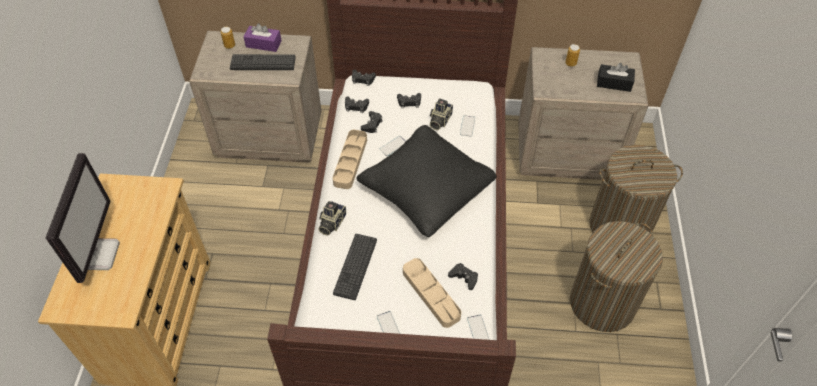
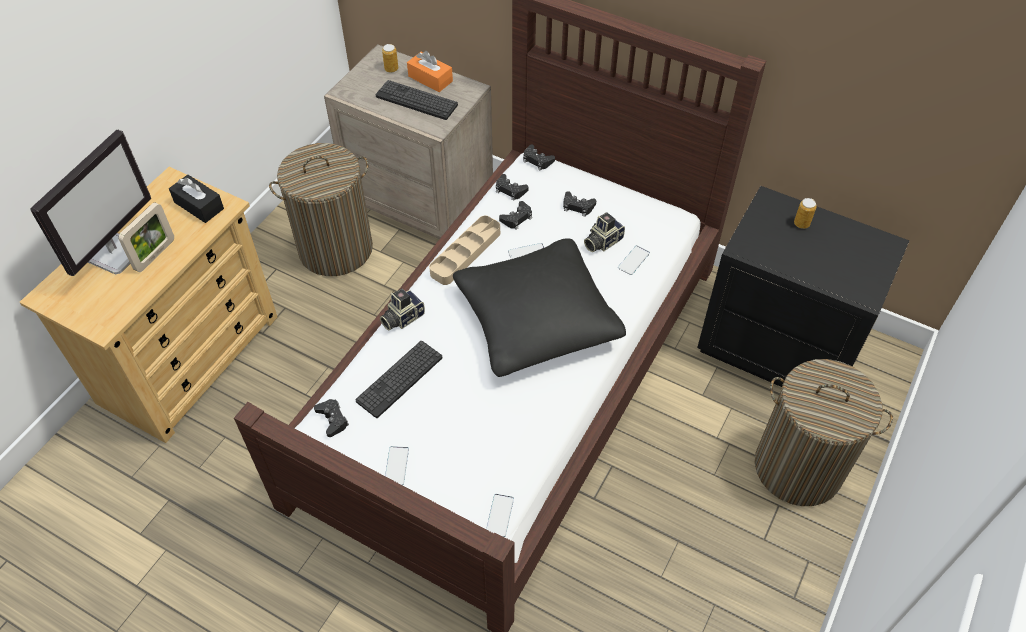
camera: 25 degrees right, 0 degrees up
purple tissue box [244,23,281,52] -> orange tissue box [407,51,453,92]
beige tray [403,258,461,328] -> none
black game controller [448,263,478,290] -> black game controller moved to [314,399,349,437]
beige nightstand [518,47,648,180] -> black nightstand [697,186,909,387]
laundry basket [570,221,663,332] -> laundry basket moved to [269,143,373,276]
black tissue box [597,63,635,92] -> black tissue box moved to [169,175,224,223]
none -> picture frame [118,202,174,272]

